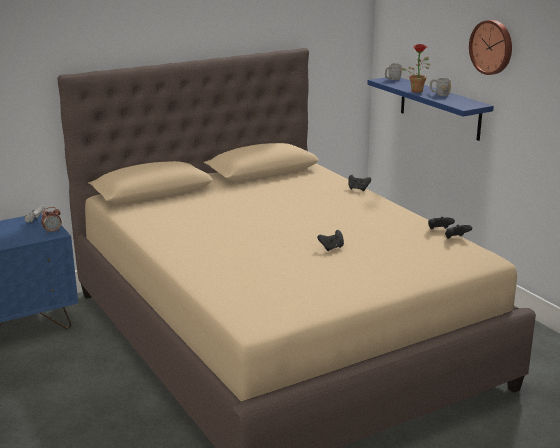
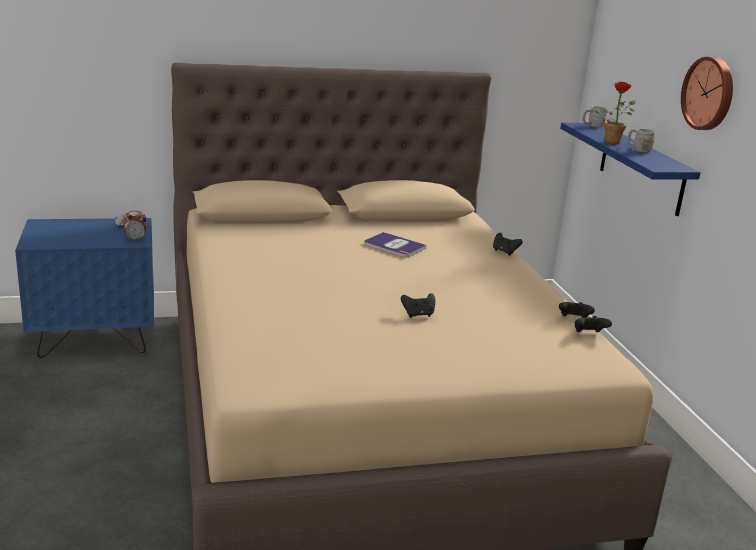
camera: 15 degrees right, 0 degrees up
none -> book [364,232,427,258]

